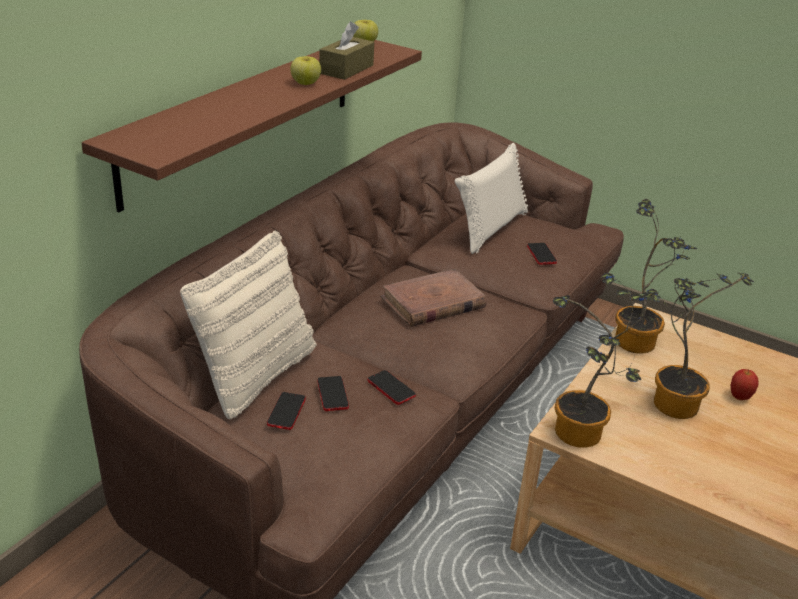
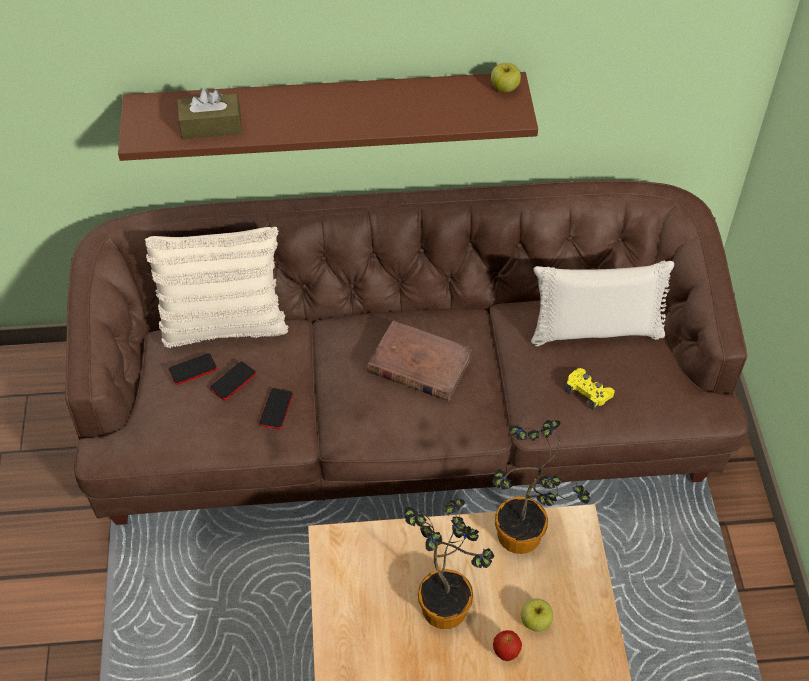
camera: 55 degrees right, 20 degrees up
apple [290,56,321,85] -> apple moved to [521,598,553,632]
brown tissue box [319,21,374,80] -> brown tissue box moved to [178,88,242,140]
phone [527,243,557,265] -> yellow game controller [566,368,615,410]
potted plant [553,273,656,448] -> none

